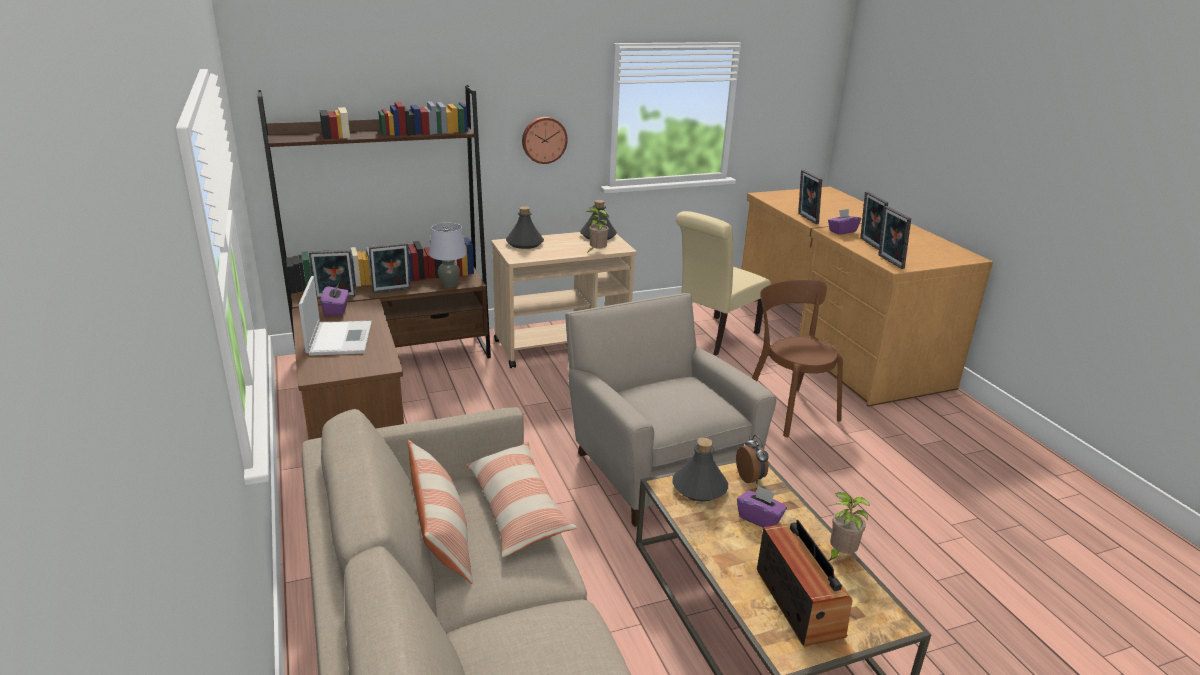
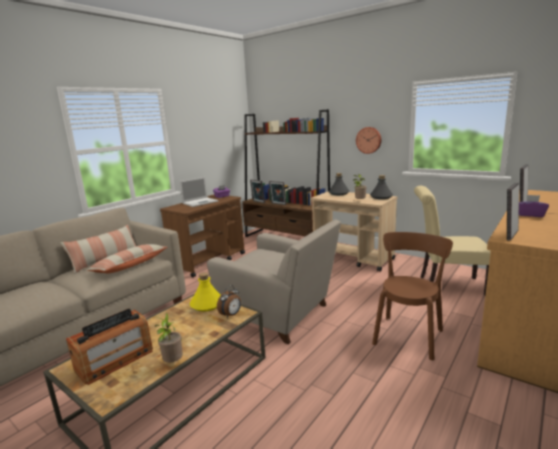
camera: 60 degrees right, 10 degrees down
grey table lamp [429,222,467,288] -> none
beige armchair [565,293,777,527] -> beige armchair turned 90 degrees clockwise [207,219,341,344]
grey bottle [672,438,728,501] -> yellow bottle [190,272,221,312]
purple tissue box [737,486,787,528] -> none
picture frame [860,191,888,250] -> none

